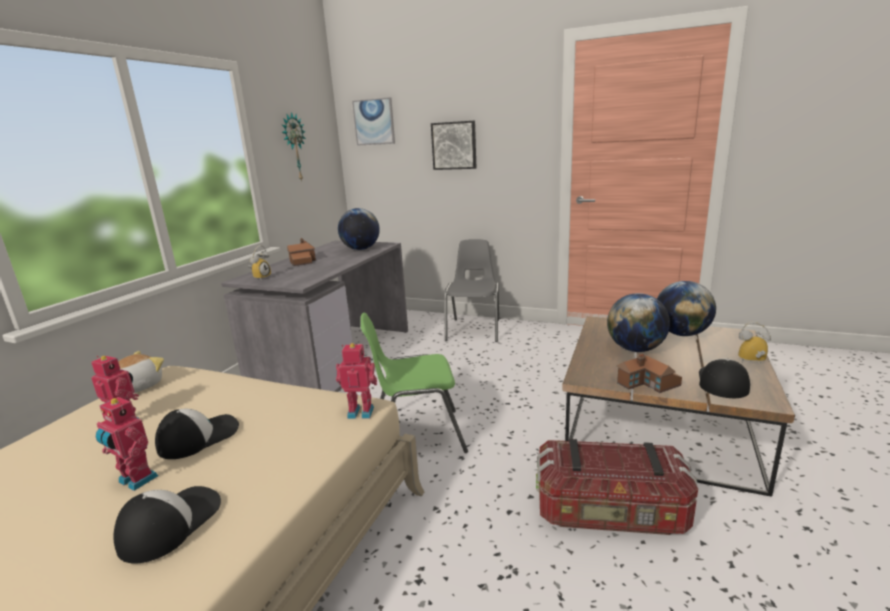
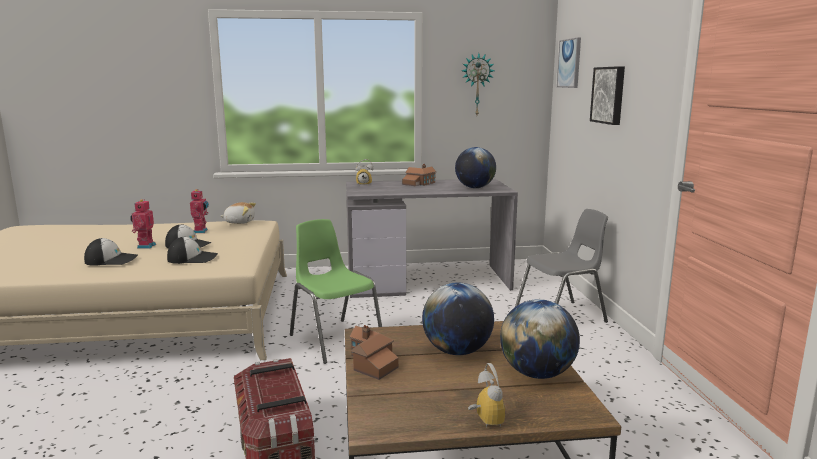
camera: 60 degrees right, 5 degrees down
toy robot [336,343,377,419] -> none
cap [699,358,750,398] -> cap moved to [167,237,218,264]

